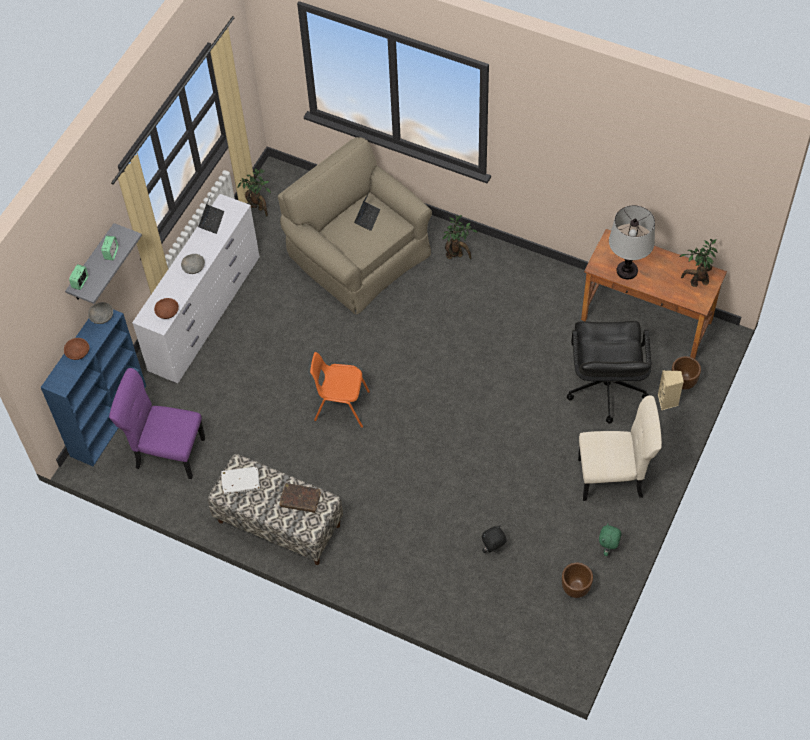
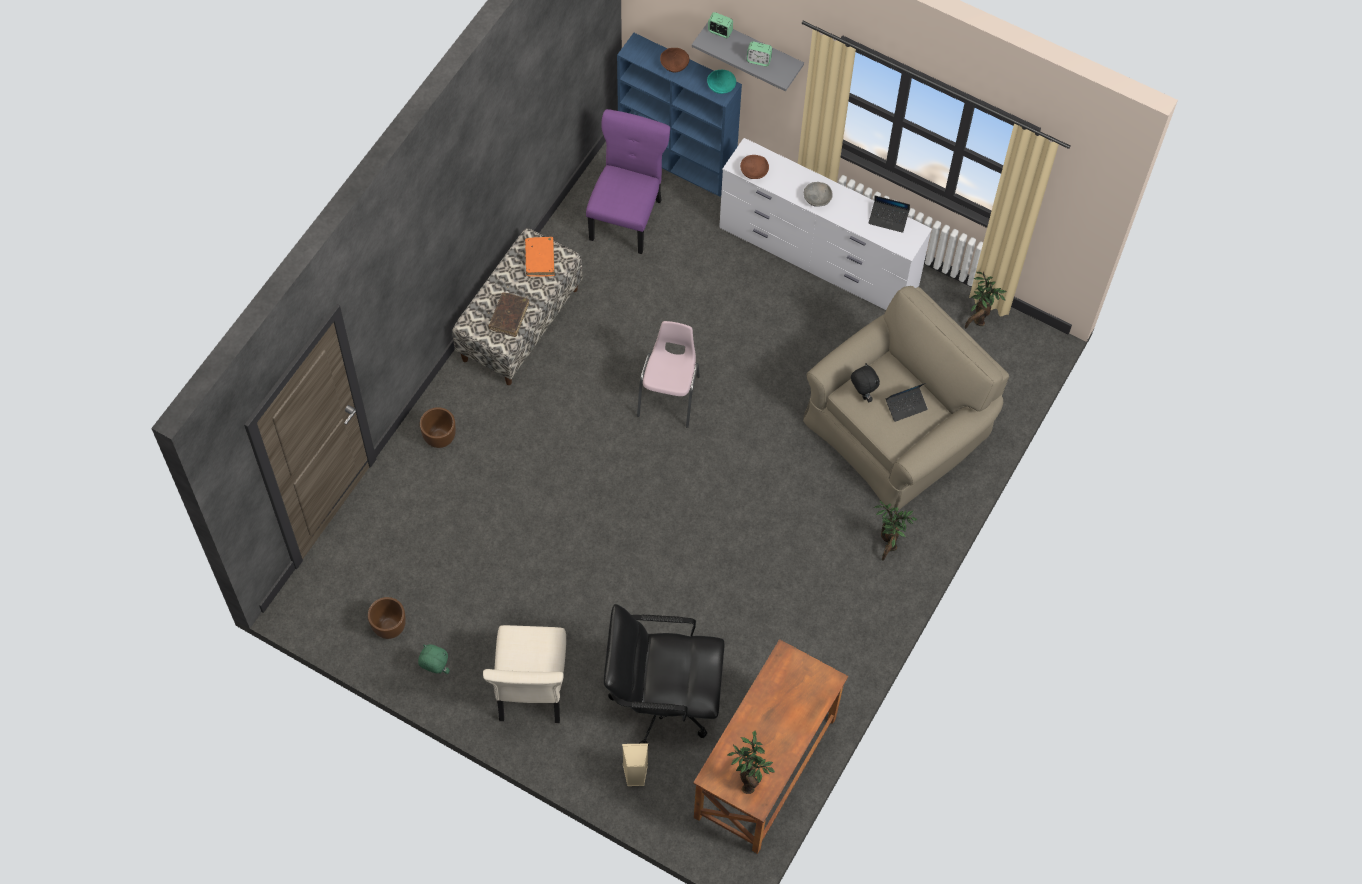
camera: 90 degrees right, 5 degrees up
grey bowl [88,302,113,324] -> turquoise bowl [707,70,736,94]
white book [221,467,260,495] -> orange book [525,237,555,277]
orange chair [310,352,370,428] -> pink chair [637,321,700,428]
laptop [354,193,380,231] -> laptop turned 45 degrees counterclockwise [886,383,928,422]
black plush toy [482,526,507,553] -> black plush toy moved to [851,363,880,402]
table lamp [609,205,655,279] -> none
brown planter [672,356,701,390] -> brown planter moved to [420,407,456,448]

